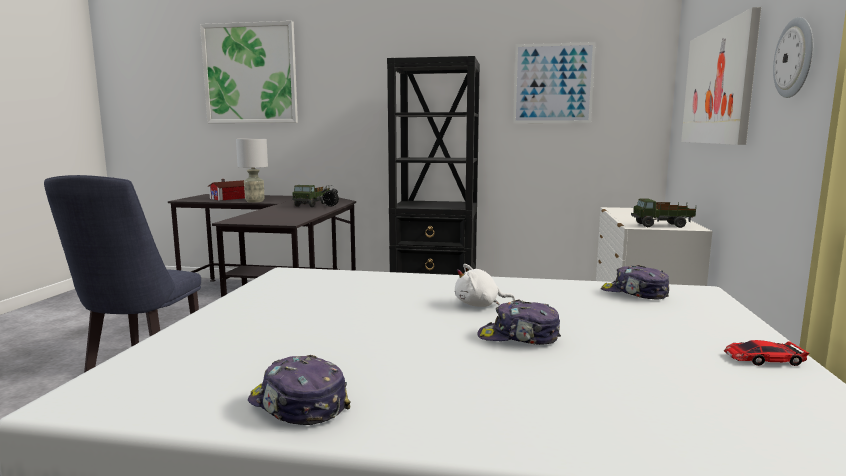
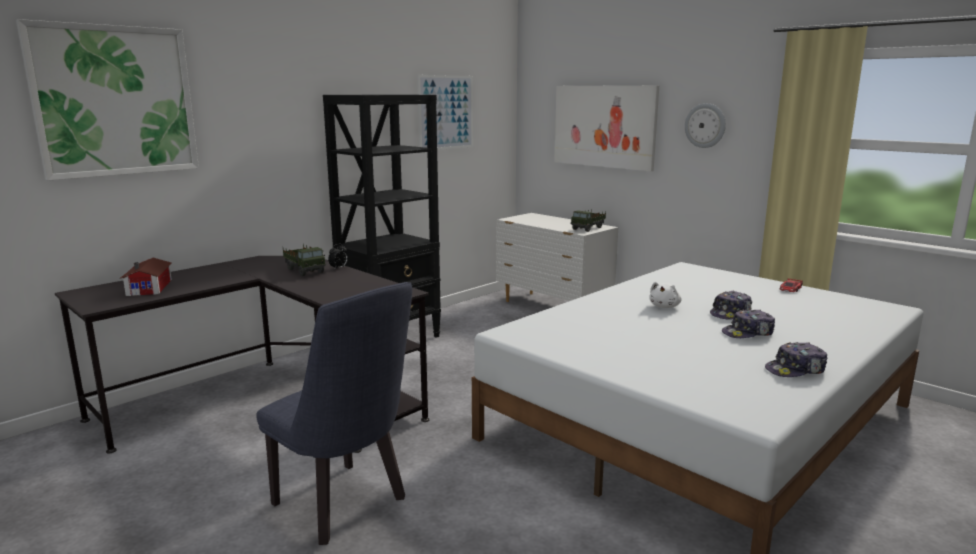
camera: 55 degrees left, 5 degrees up
grey table lamp [236,139,268,203] -> none
cap [601,265,669,300] -> cap moved to [722,309,775,338]

